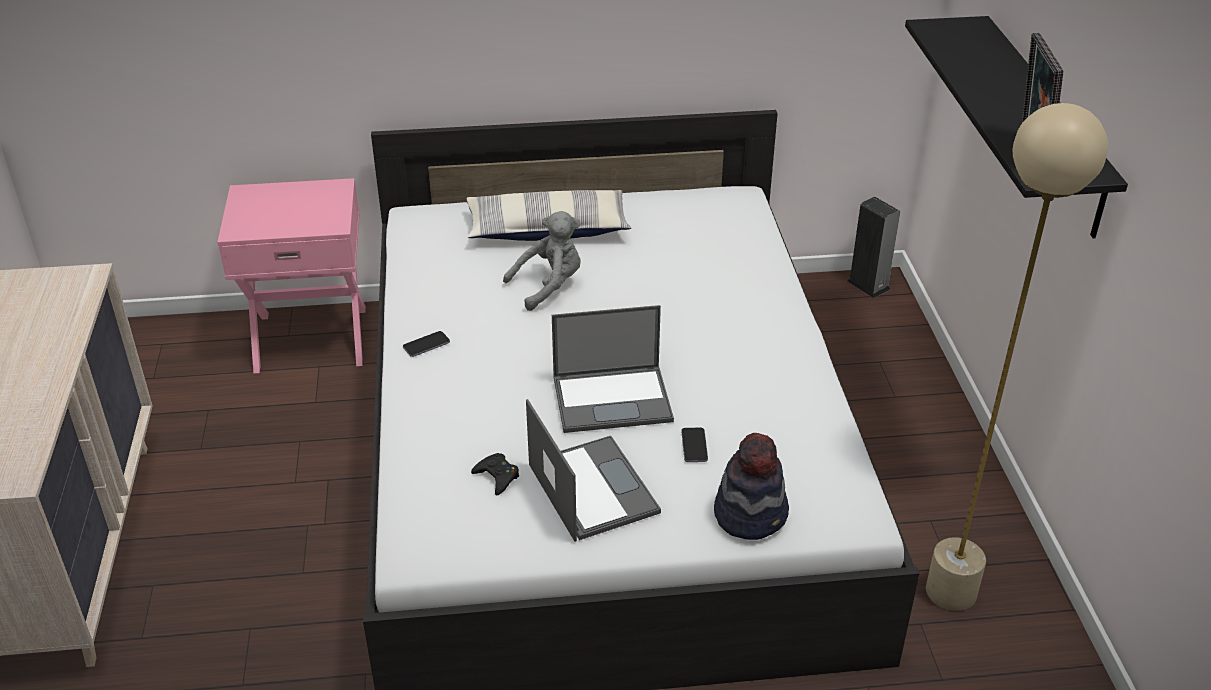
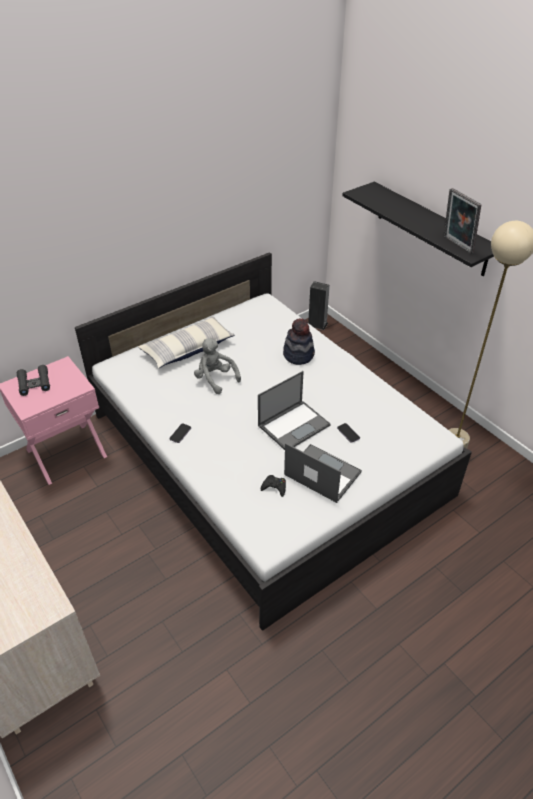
camera: 30 degrees left, 5 degrees up
grey plush toy [503,211,581,311] -> grey plush toy turned 75 degrees counterclockwise [194,338,241,394]
hat [714,433,789,540] -> hat moved to [283,318,315,365]
none -> black binoculars [17,365,50,396]

